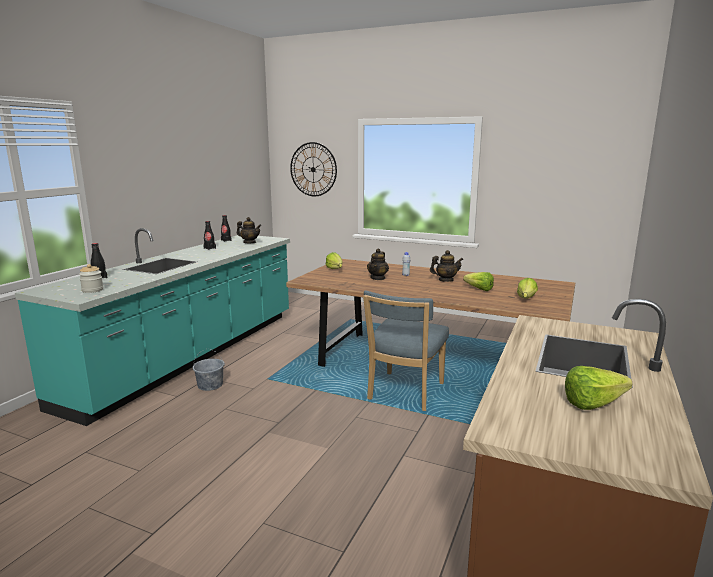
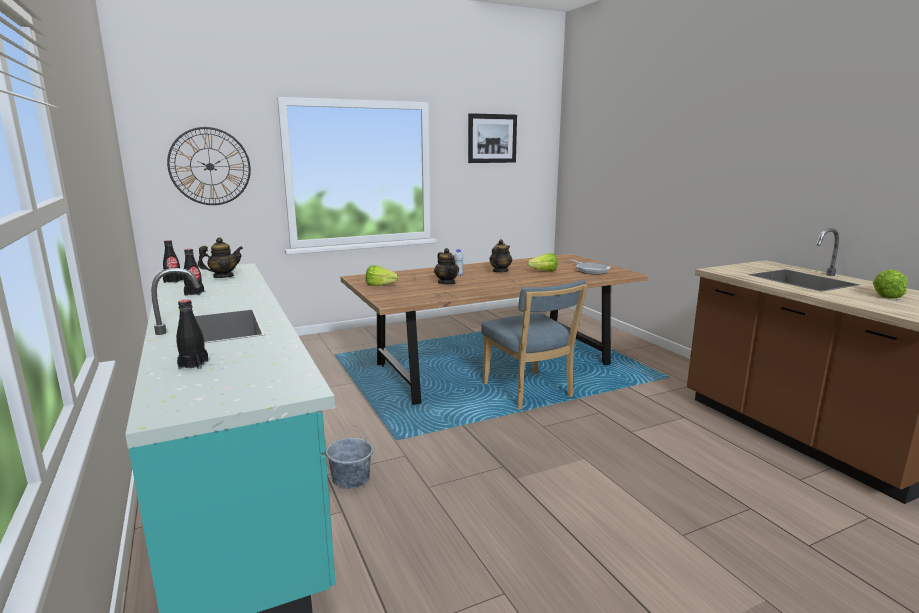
camera: 50 degrees left, 0 degrees up
jar [79,264,103,293] -> none
lettuce [517,278,538,299] -> frying pan [570,260,611,275]
none -> picture [468,113,517,163]

